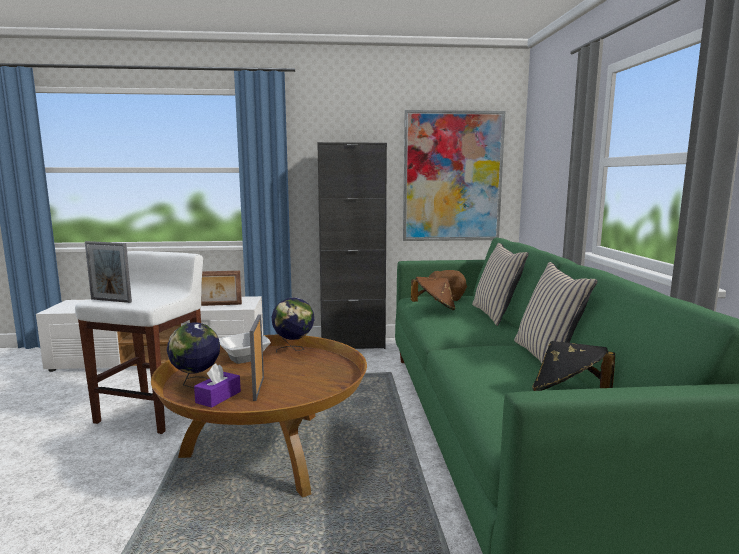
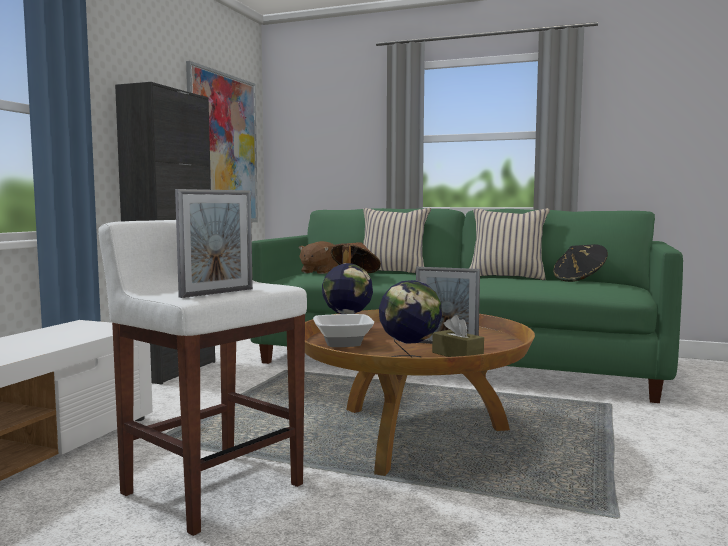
camera: 65 degrees left, 5 degrees down
purple tissue box [194,363,241,408] -> brown tissue box [432,315,484,357]
picture frame [201,271,242,306] -> none

